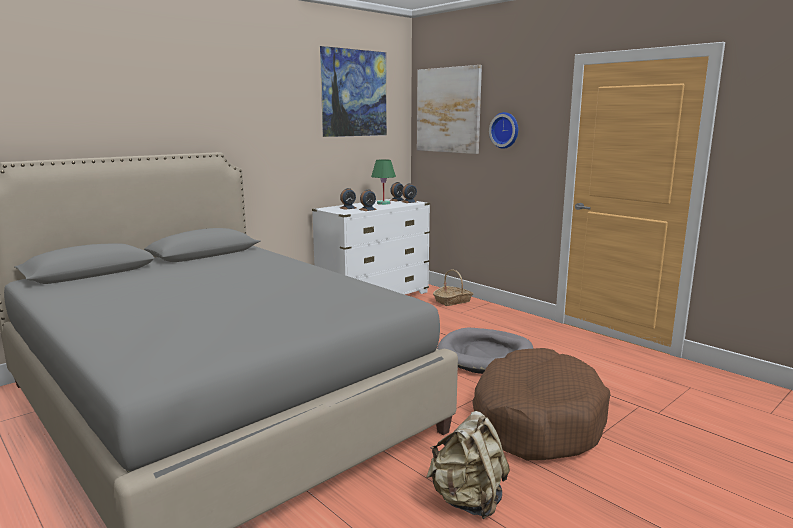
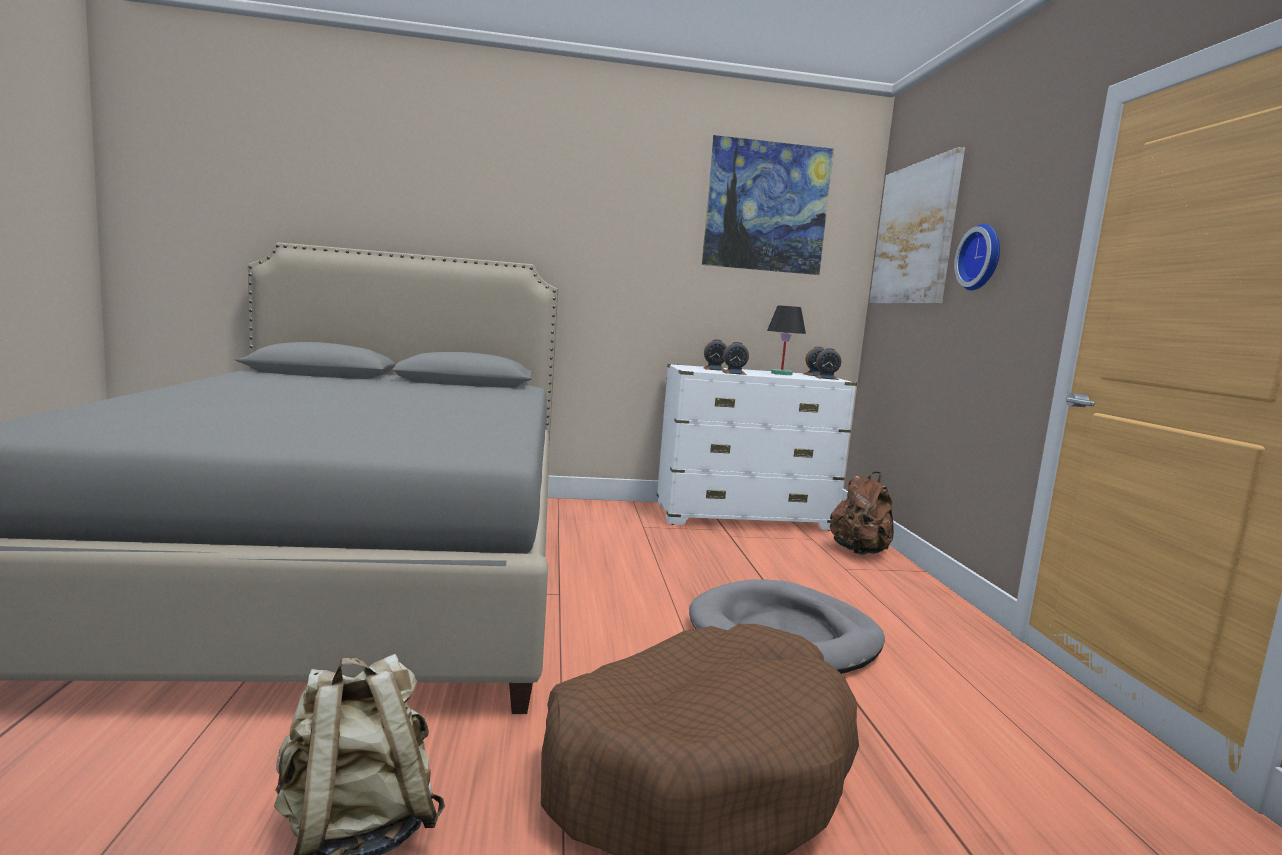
camera: 35 degrees right, 5 degrees down
green table lamp [371,159,396,205] -> black table lamp [767,306,806,375]
basket [433,269,474,306] -> brown backpack [830,472,894,555]

